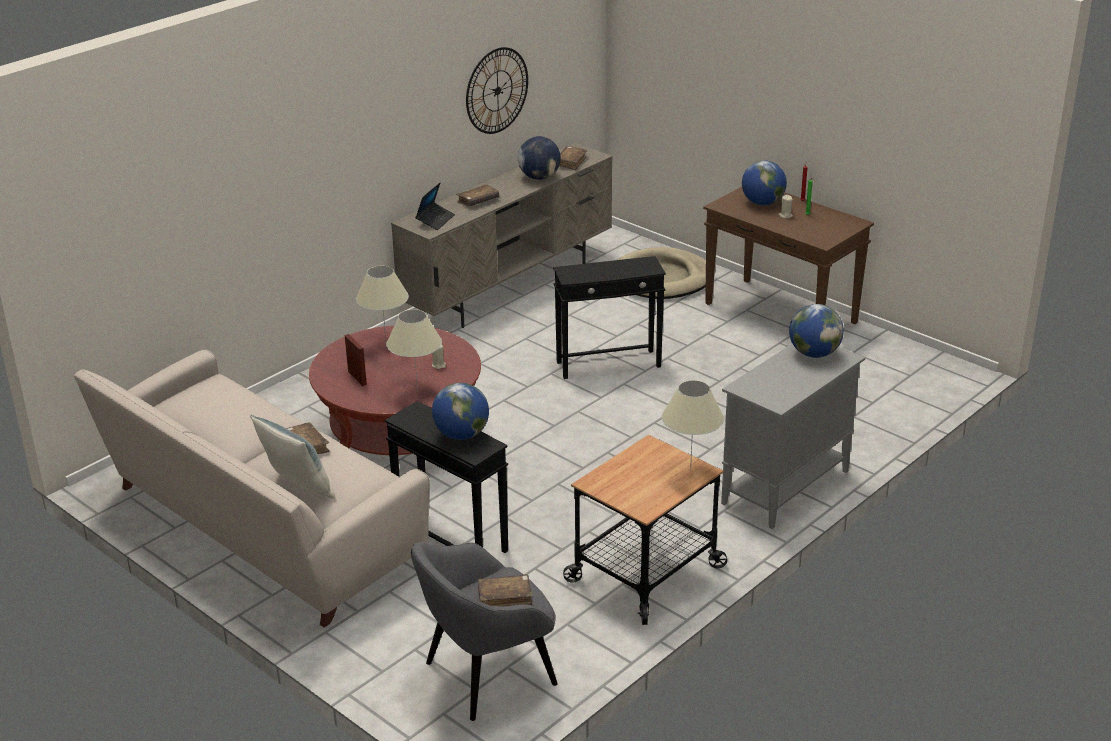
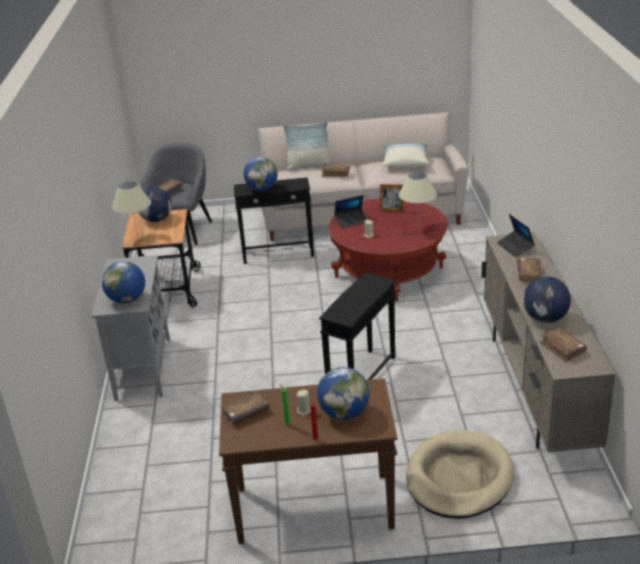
camera: 135 degrees right, 0 degrees up
beige table lamp [386,309,442,391] -> laptop [334,195,367,229]
wall clock [466,47,528,134] -> none
none -> globe [139,187,172,222]
none -> brown book [220,390,270,424]
none -> pillow [382,143,429,168]

